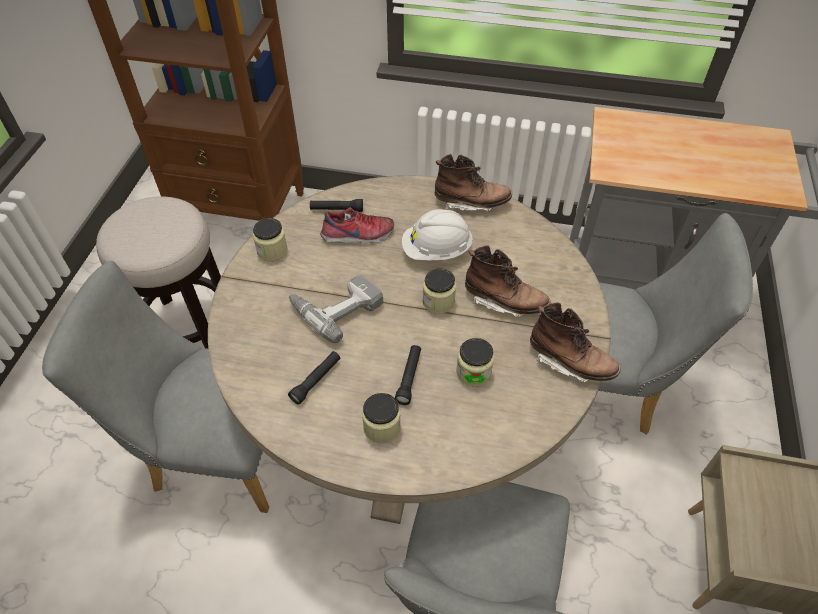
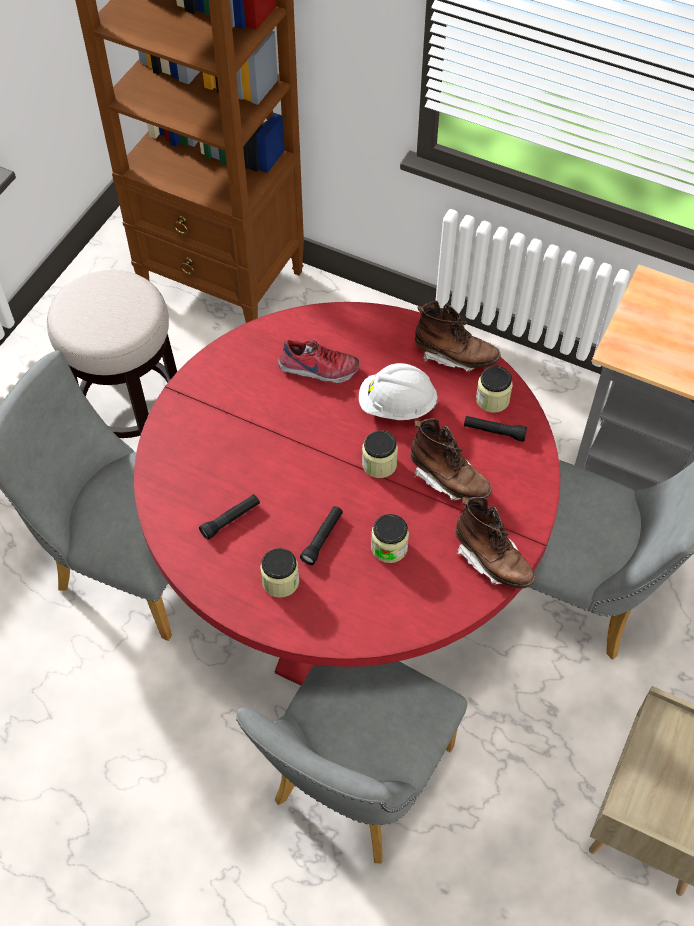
camera: 15 degrees right, 5 degrees up
beige dining table [208,175,611,524] -> red dining table [134,302,560,686]
jar [253,218,288,261] -> jar moved to [476,366,513,413]
power drill [289,275,383,343] -> none
black flashlight [310,199,363,212] -> black flashlight moved to [464,416,527,442]

